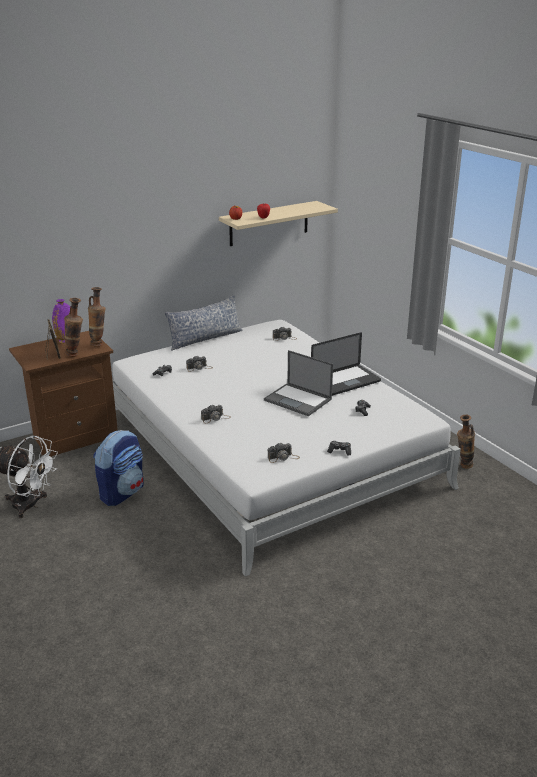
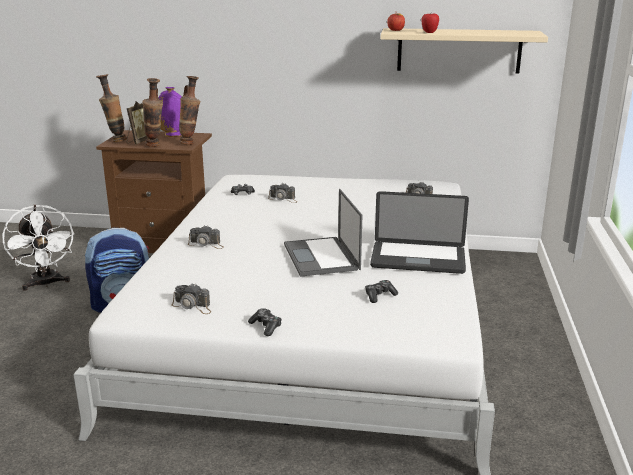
camera: 40 degrees right, 5 degrees down
pillow [165,295,243,351] -> none
vase [457,415,475,469] -> vase moved to [96,74,127,142]

